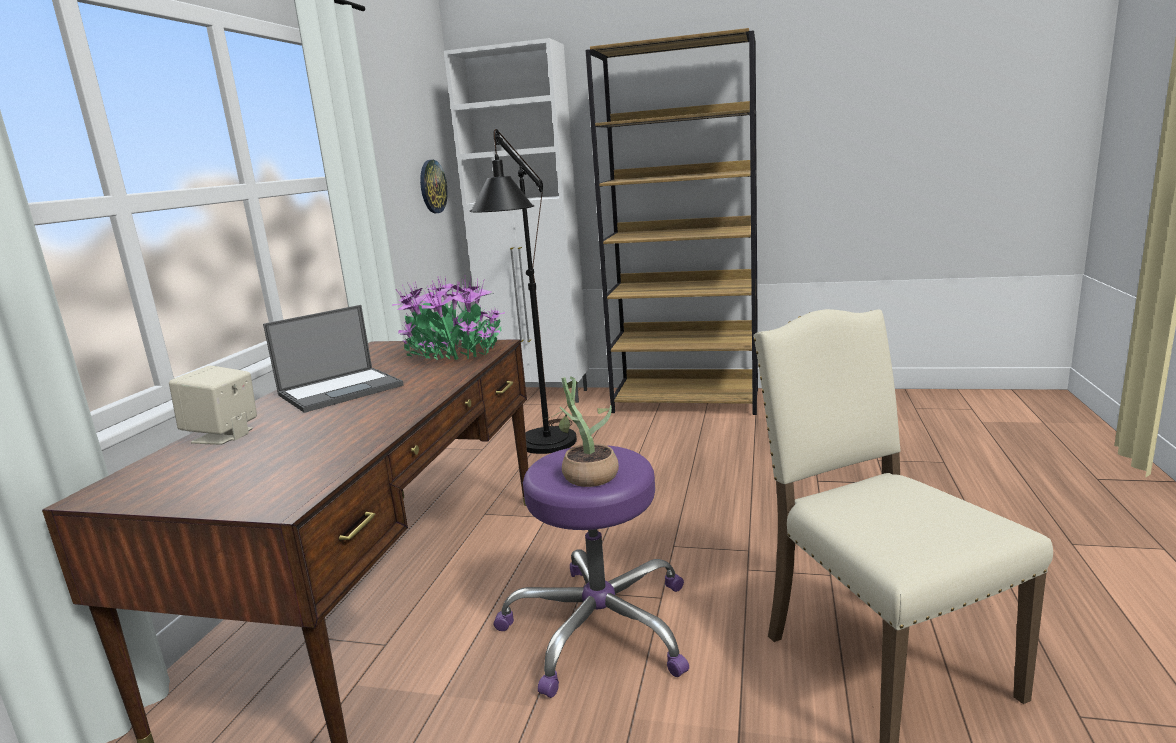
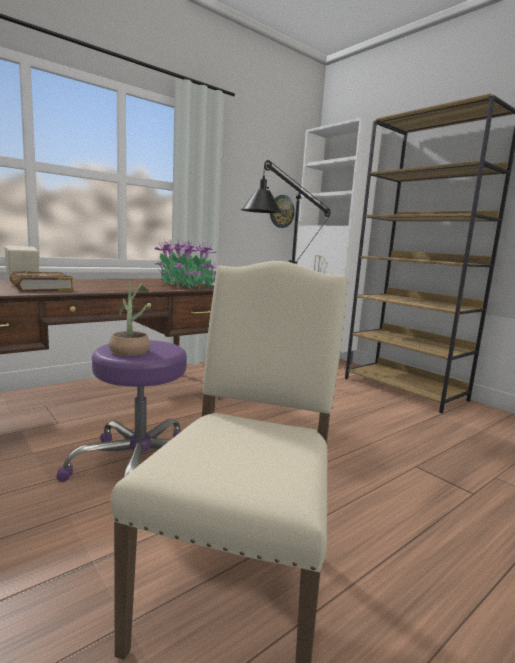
camera: 35 degrees right, 5 degrees down
laptop [263,305,403,413] -> none
none -> book [10,271,73,292]

